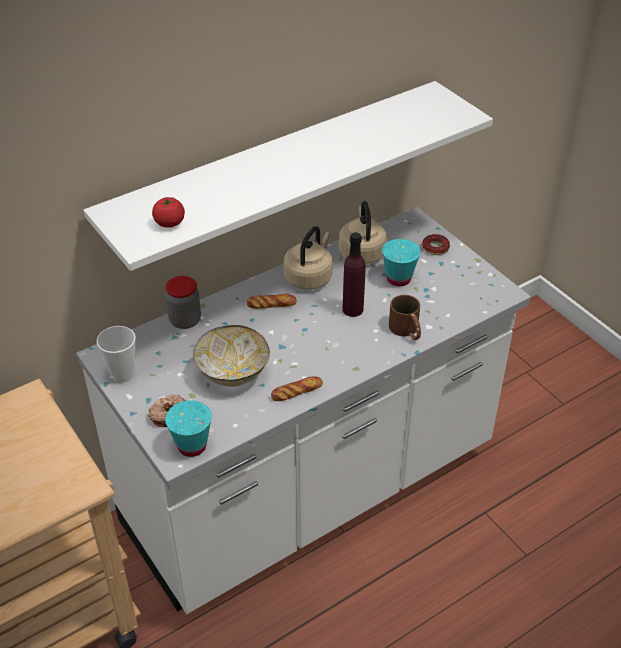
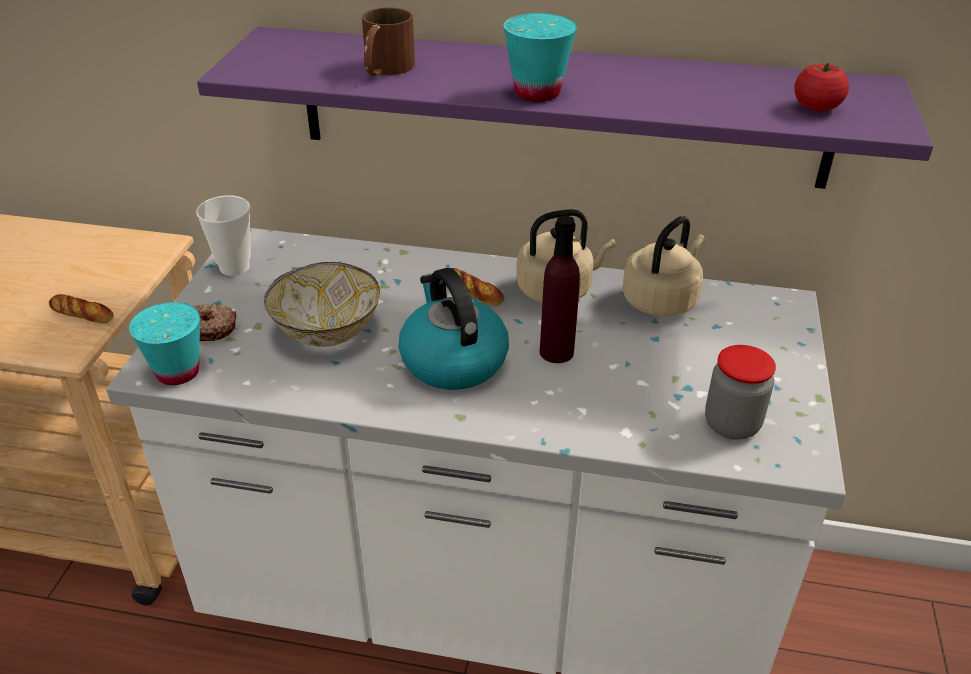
camera: 45 degrees right, 5 degrees down
white shelf [84,81,493,271] -> purple shelf [197,27,933,189]
tomato [152,197,185,228] -> tomato moved to [794,63,849,112]
jar [165,276,201,329] -> jar moved to [705,345,776,440]
bread [271,377,323,401] -> bread moved to [49,294,114,323]
turquoise cup [382,239,421,286] -> turquoise cup moved to [503,13,577,102]
brown mug [389,295,421,340] -> brown mug moved to [362,7,415,76]
donut [422,234,450,255] -> none
none -> kettle [399,268,509,390]

